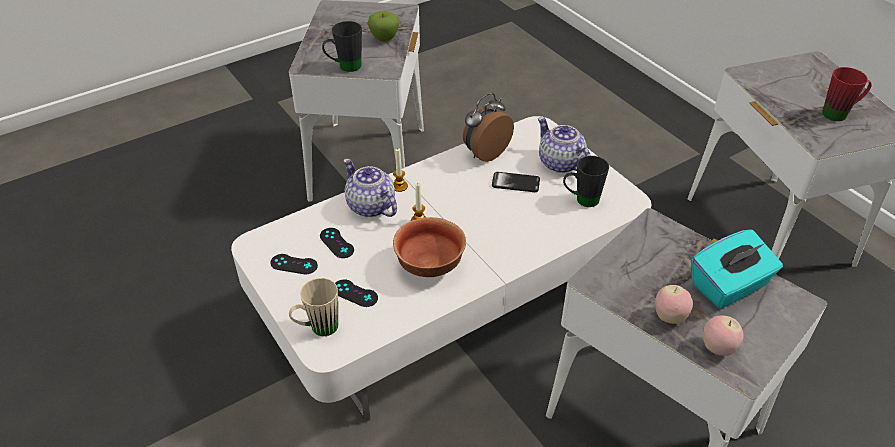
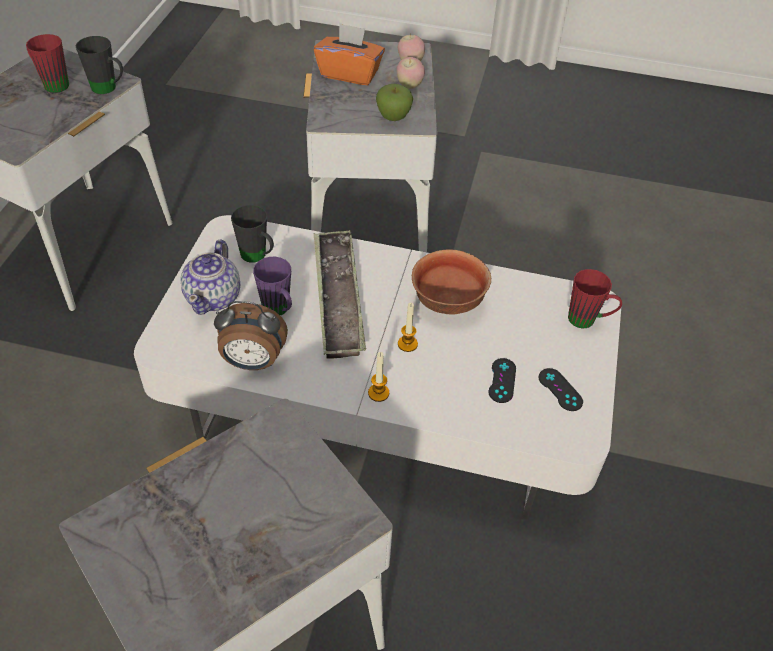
camera: 135 degrees left, 5 degrees up
beige mug [289,278,338,336] -> red mug [568,269,622,328]
black mug [322,21,362,72] -> black mug moved to [76,36,123,94]
black game controller [335,279,378,307] -> none
teapot [343,159,397,217] -> none
apple [367,11,400,42] -> apple moved to [376,84,413,121]
phone [492,172,540,192] -> purple mug [253,257,292,315]
turquoise tissue box [692,230,783,309] -> orange tissue box [314,23,385,85]
none -> tray [314,230,366,359]

